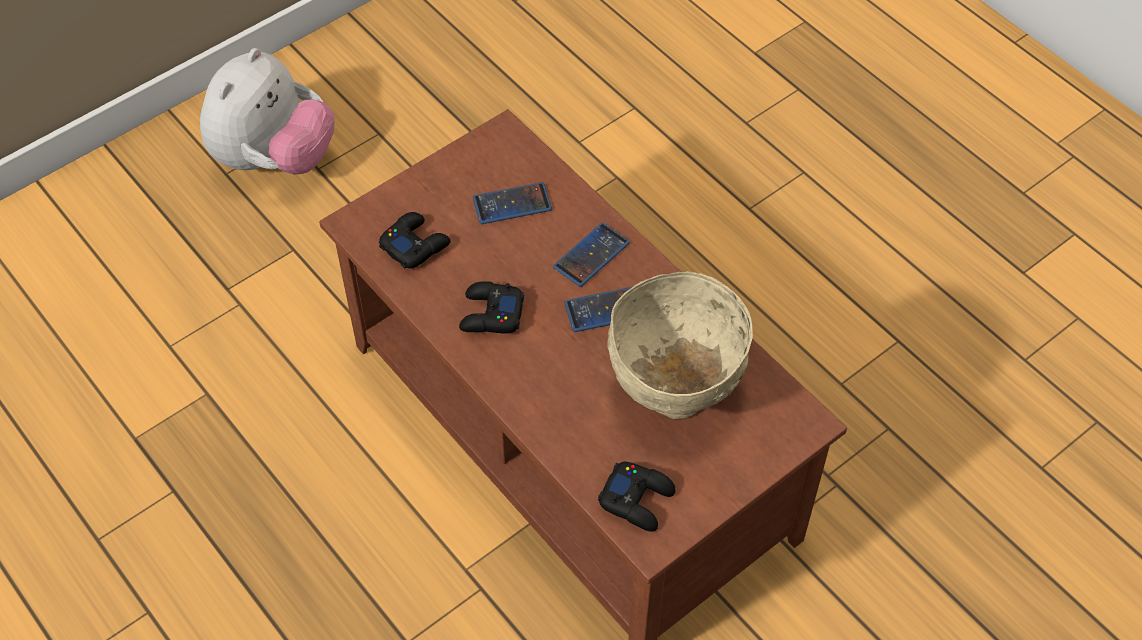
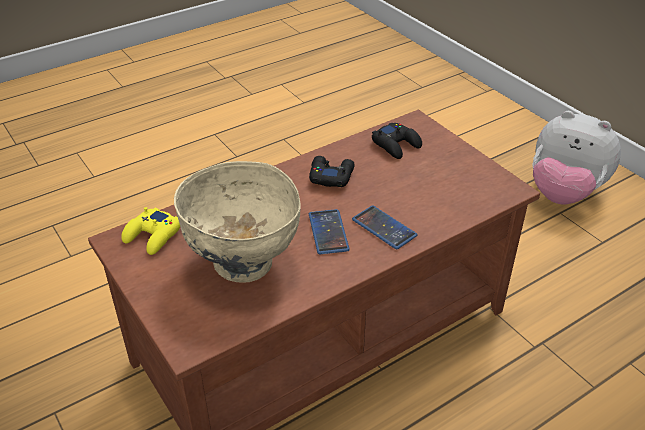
camera: 95 degrees right, 15 degrees down
phone [473,182,552,224] -> none
black game controller [598,462,675,532] -> yellow game controller [121,207,180,255]

